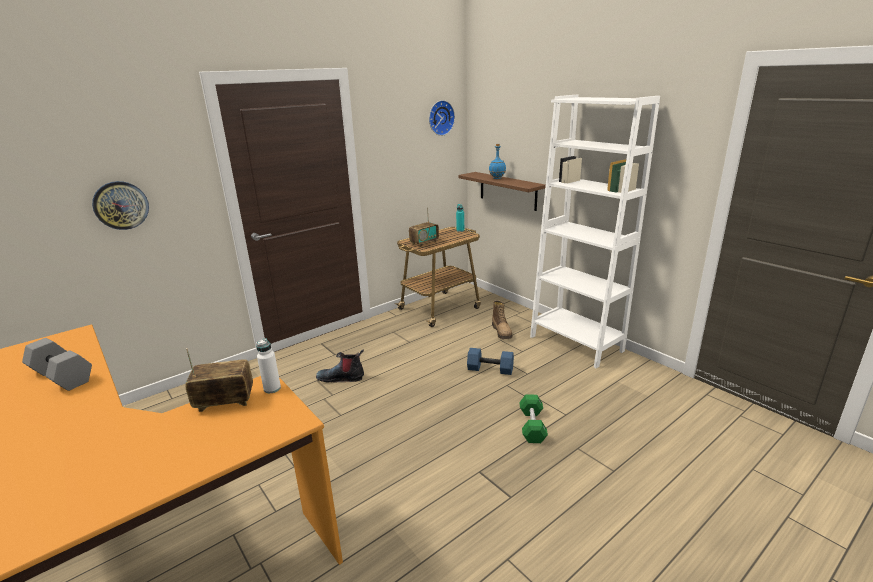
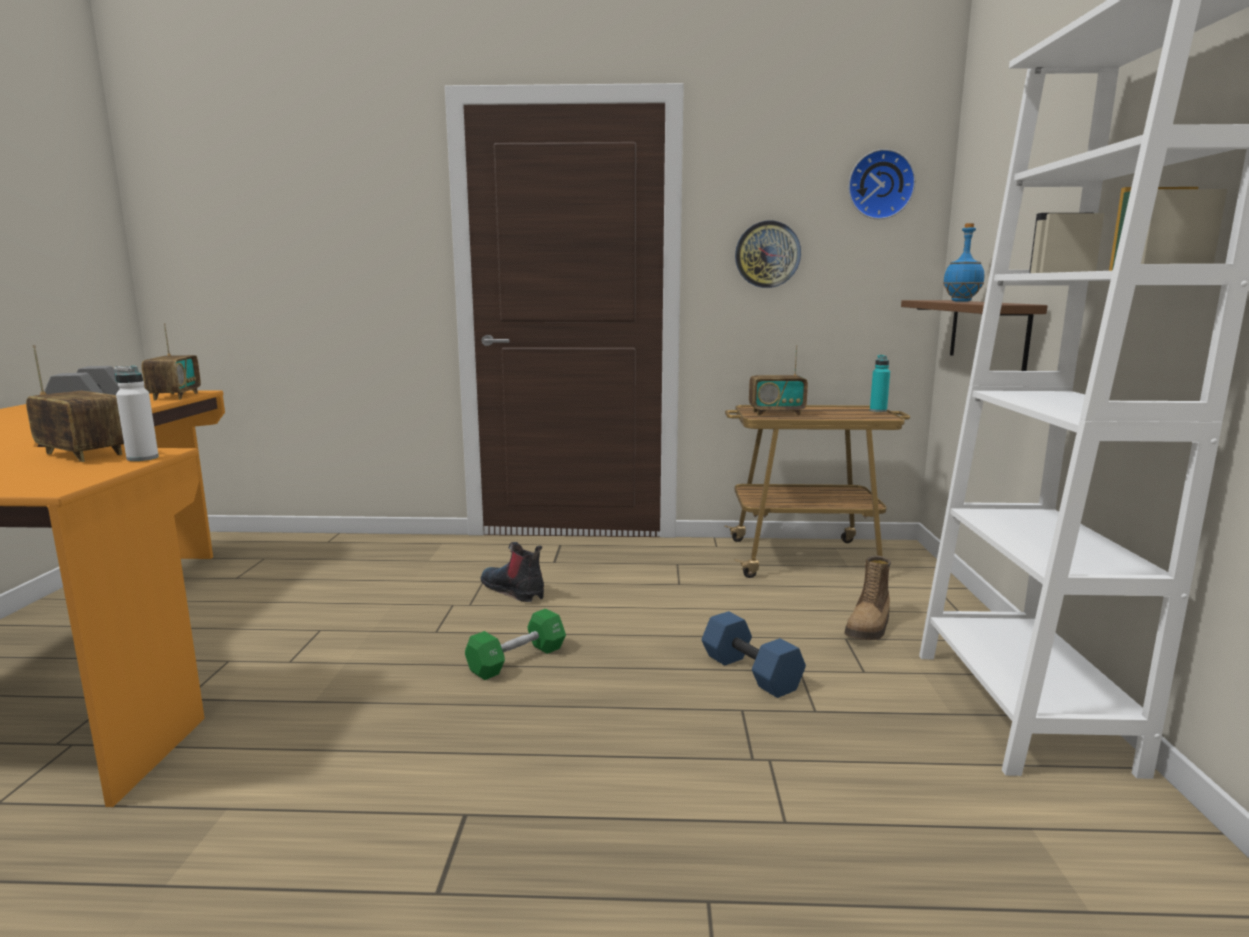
camera: 40 degrees right, 10 degrees down
wall clock [92,181,149,230] -> wall clock moved to [735,221,801,288]
green dumbbell [519,394,548,443] -> green dumbbell moved to [465,609,566,680]
none -> radio [142,324,201,400]

